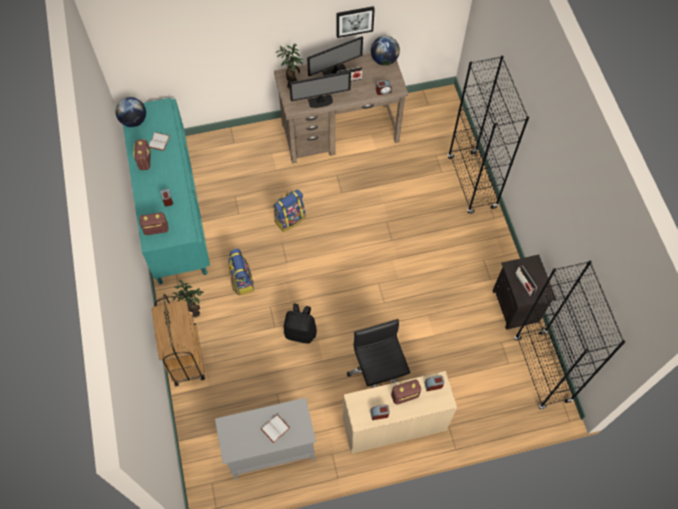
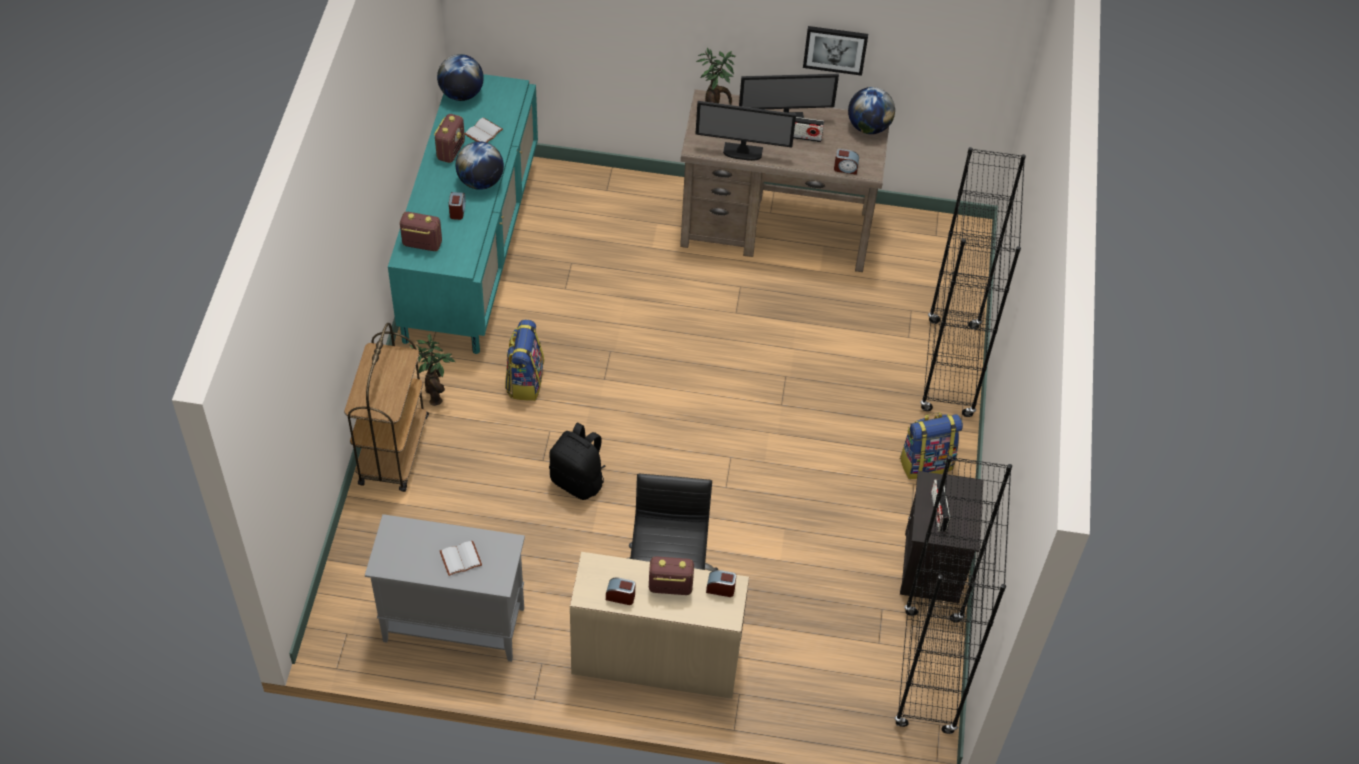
camera: 20 degrees right, 10 degrees down
backpack [273,189,306,232] -> backpack moved to [900,412,963,479]
none -> globe [456,141,504,190]

